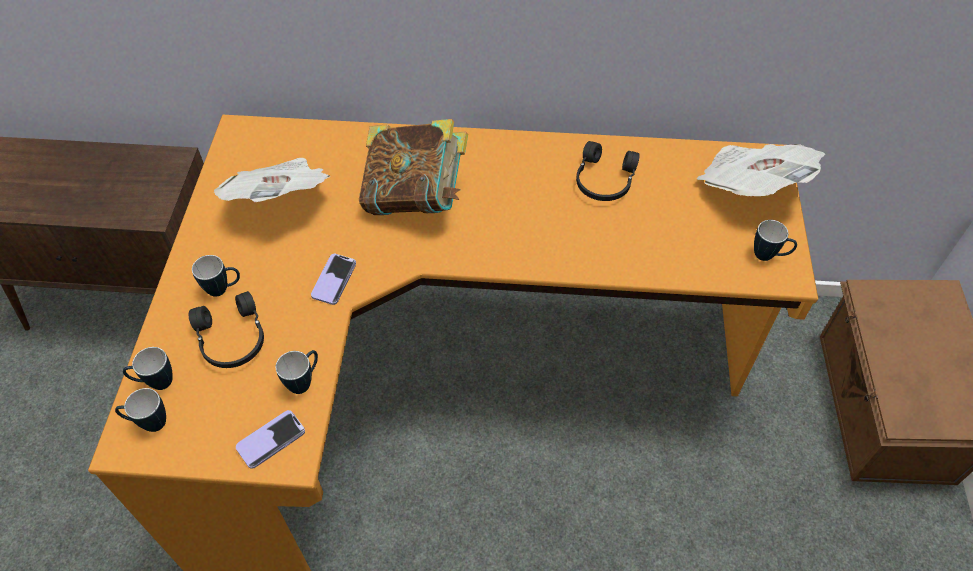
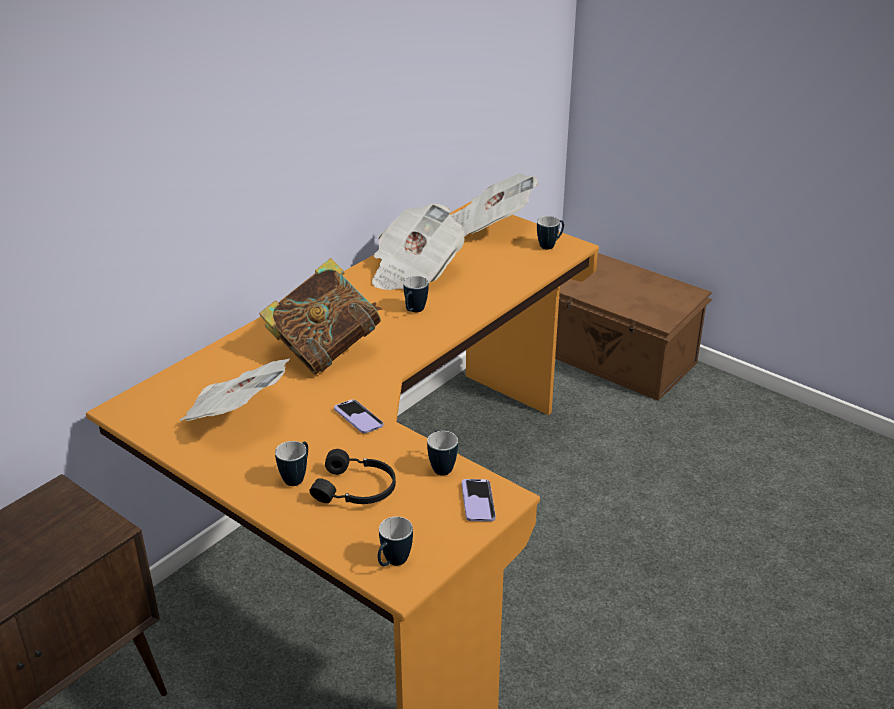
camera: 55 degrees left, 20 degrees down
mug [123,347,173,390] -> mug moved to [403,276,428,312]
black headphones [576,141,640,201] -> newspaper [372,204,465,290]

